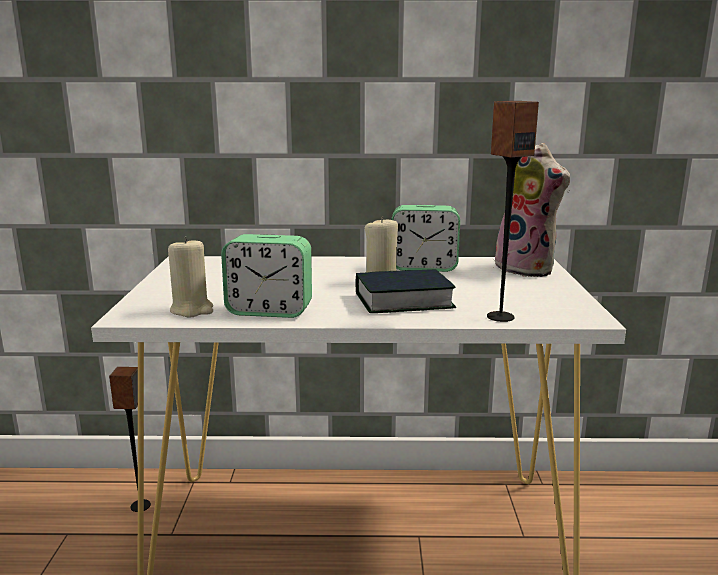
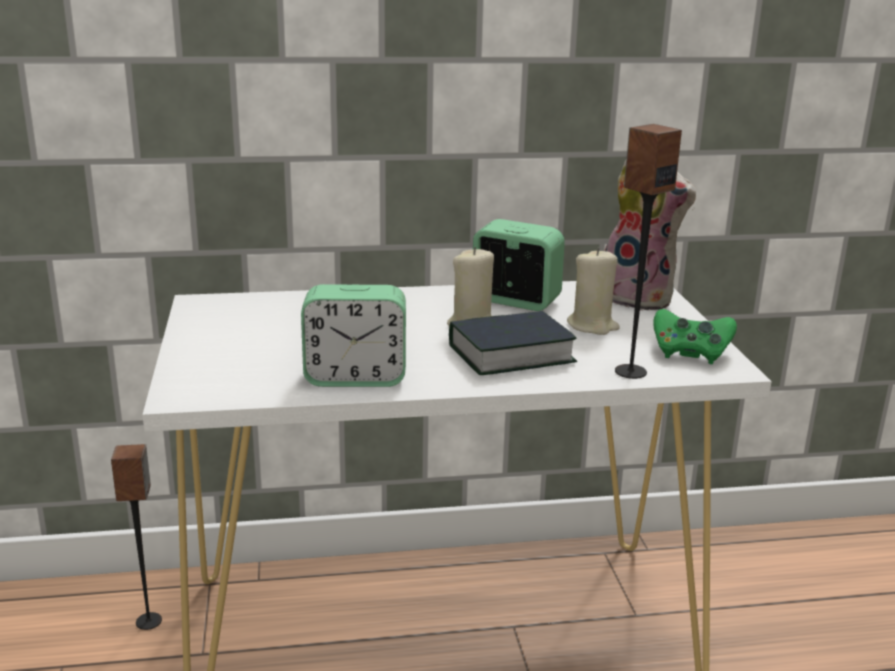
camera: 10 degrees left, 5 degrees up
beige candle [168,236,213,318] -> beige candle moved to [567,248,620,335]
alarm clock [392,205,460,272] -> alarm clock turned 150 degrees counterclockwise [473,219,565,311]
none -> green game controller [653,309,737,364]

